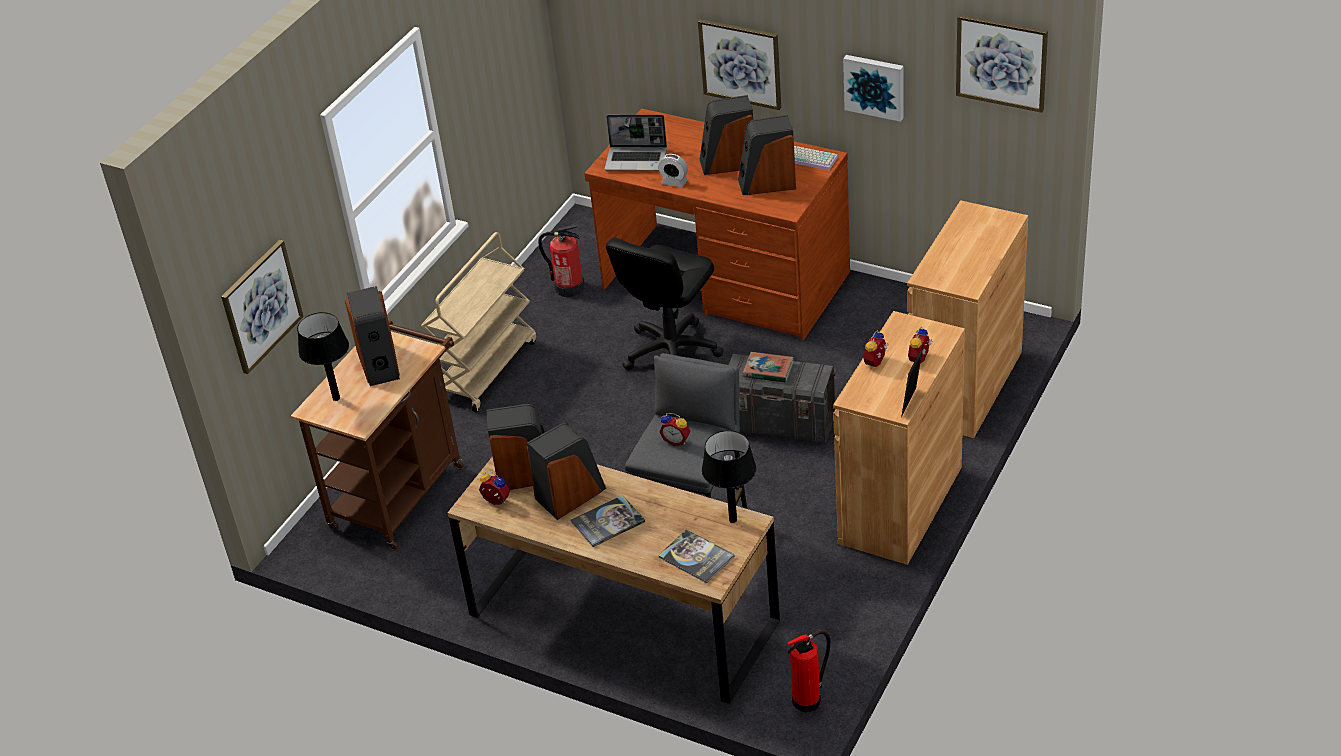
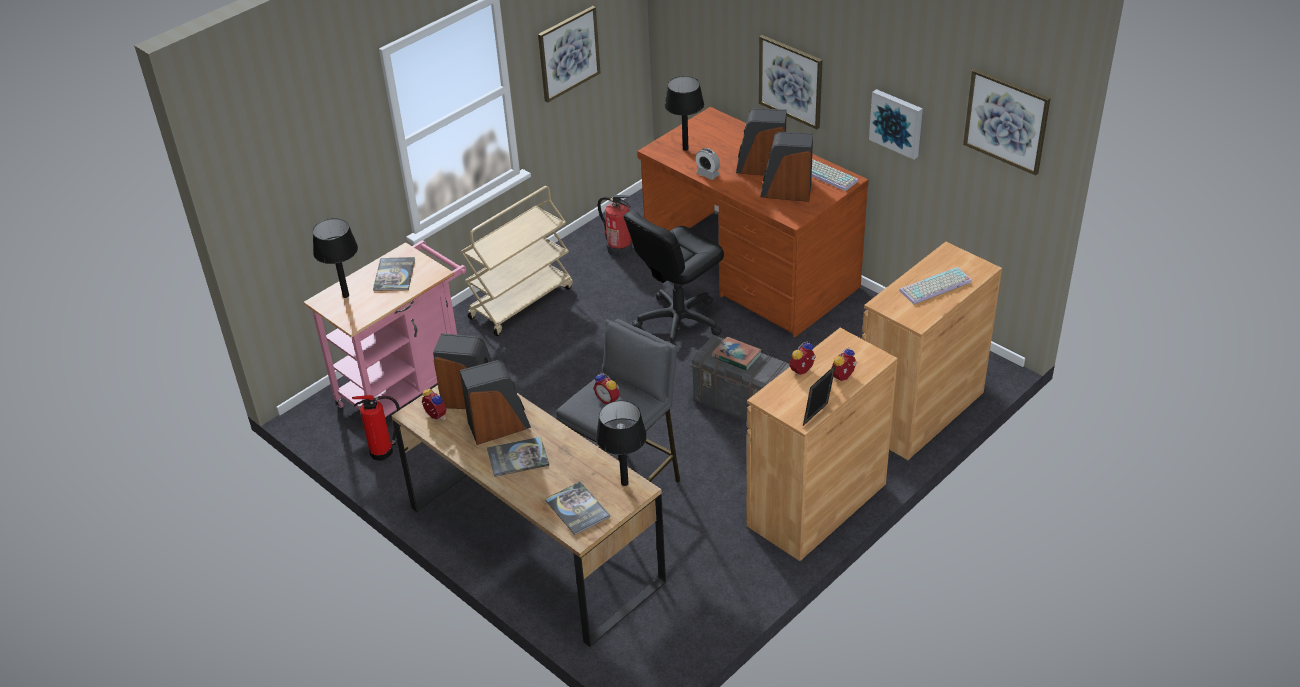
camera: 15 degrees right, 0 degrees up
picture [221,240,304,374] -> picture moved to [538,6,601,103]
brown cart [291,320,464,550] -> pink cart [304,240,466,417]
speaker [345,286,400,386] -> book [373,257,415,291]
laptop [604,115,667,171] -> black table lamp [664,76,704,151]
fire extinguisher [787,630,831,712] -> fire extinguisher moved to [352,395,400,461]
none -> keyboard [899,267,972,305]

